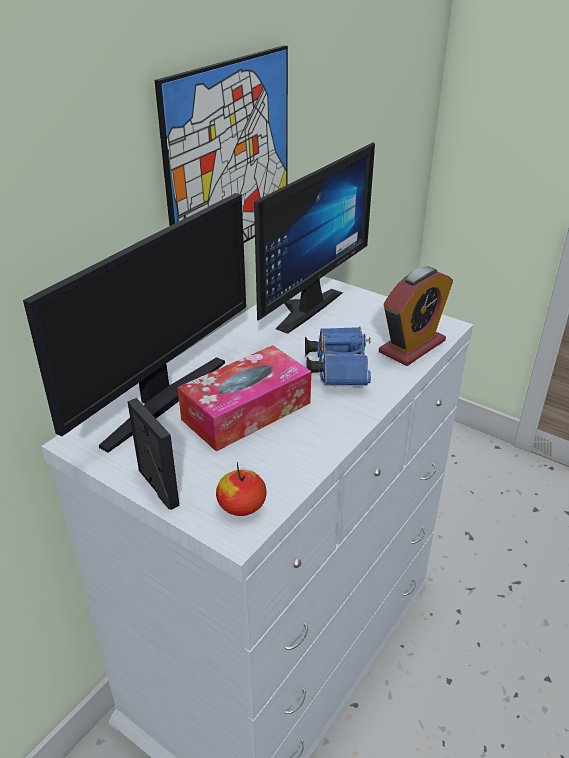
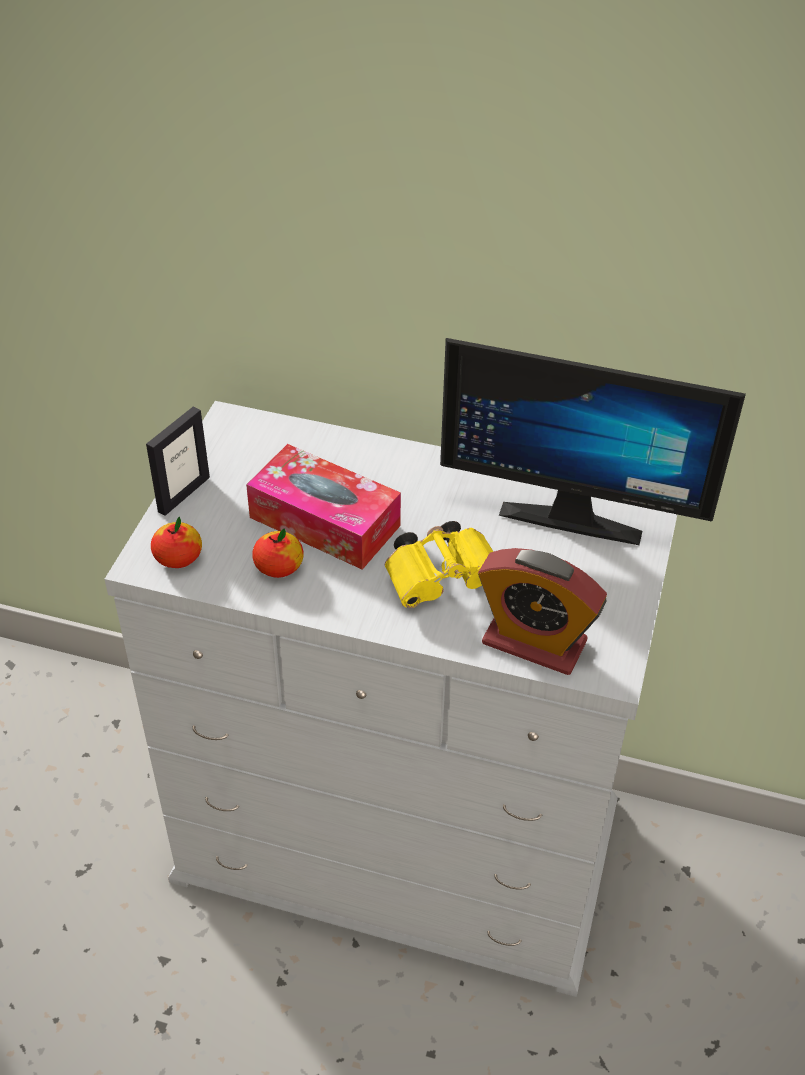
camera: 70 degrees right, 10 degrees up
monitor [23,193,246,453] -> none
picture [155,45,288,243] -> none
blue binoculars [305,327,371,386] -> yellow binoculars [385,521,494,608]
none -> apple [252,529,304,578]

